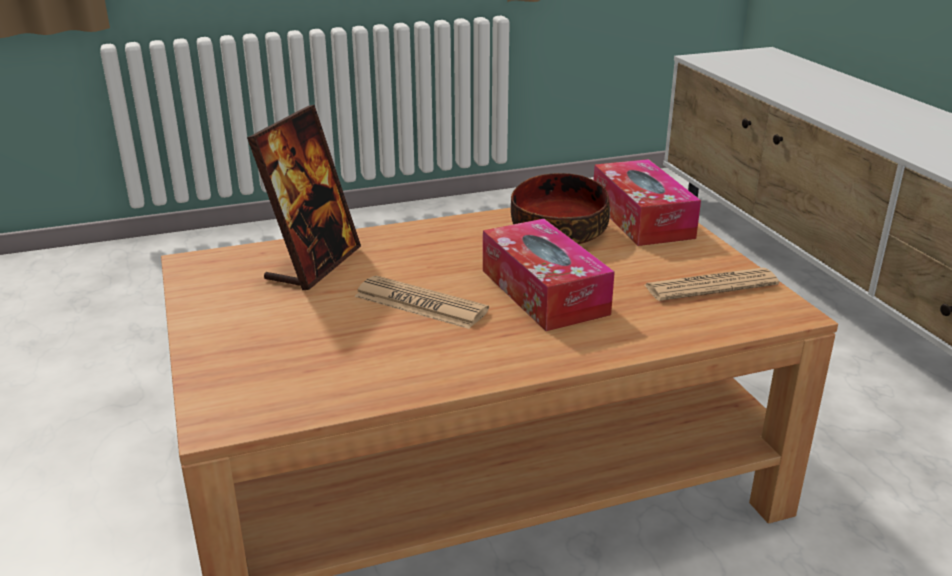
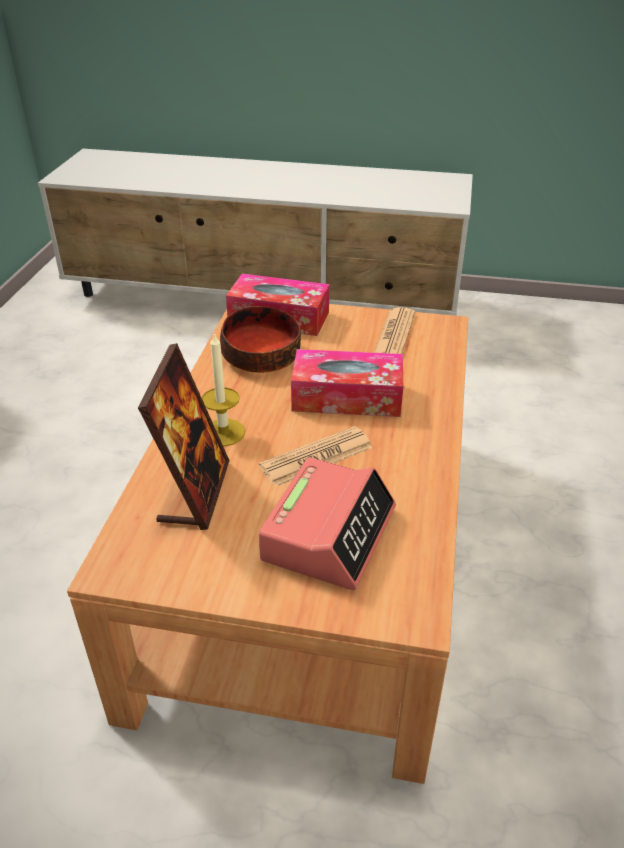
camera: 60 degrees left, 10 degrees up
picture frame [247,105,361,290] -> picture frame turned 45 degrees clockwise [138,343,230,530]
none -> candle [202,332,245,446]
none -> alarm clock [259,457,396,590]

